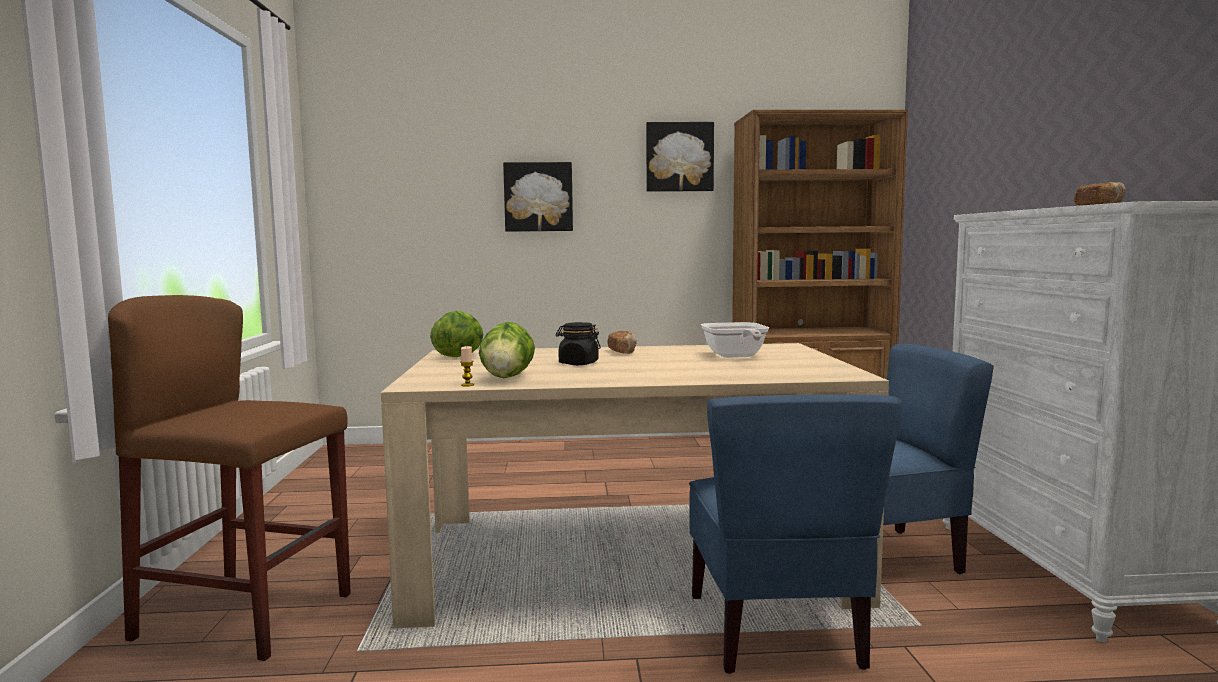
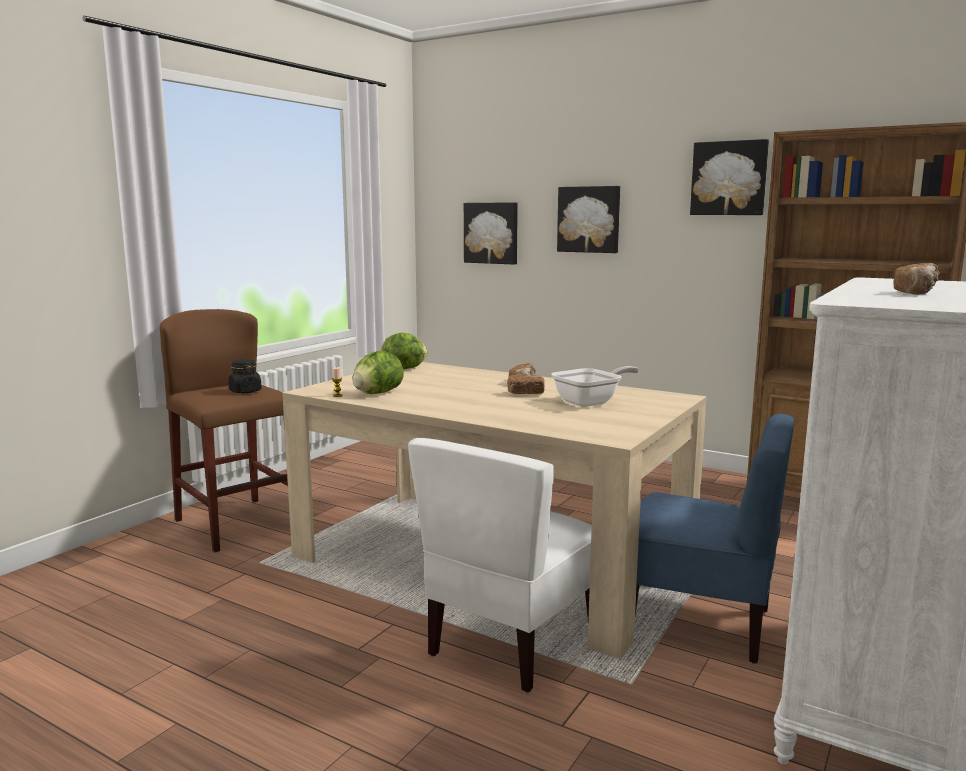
camera: 35 degrees right, 5 degrees up
black jar [556,322,601,365] -> black jar moved to [228,359,262,393]
blue chair [689,394,902,674] -> white chair [408,438,592,692]
frying pan [701,322,769,358] -> frying pan turned 150 degrees counterclockwise [551,366,639,407]
none -> picture [464,202,518,265]
none -> bread [507,374,545,394]

